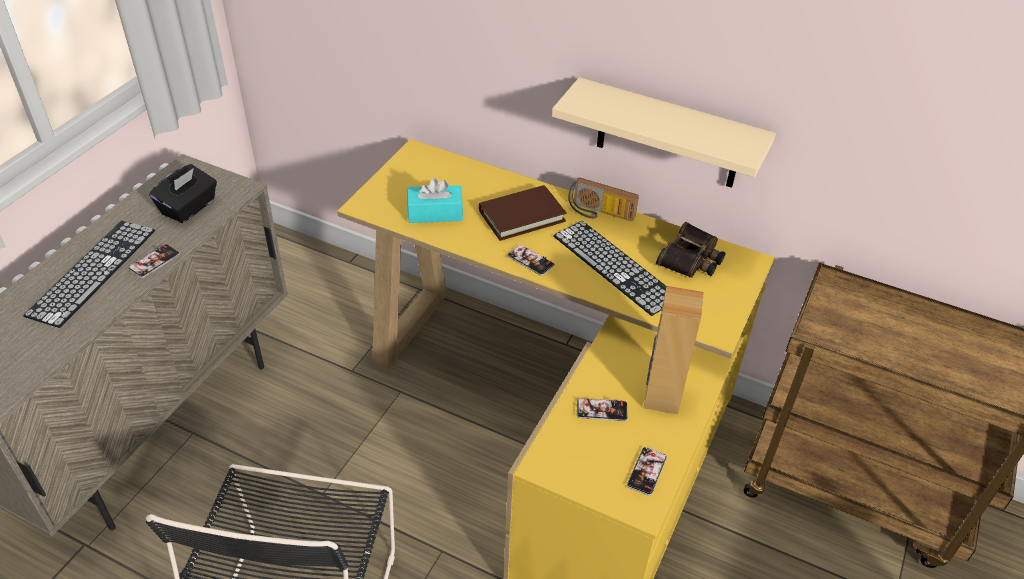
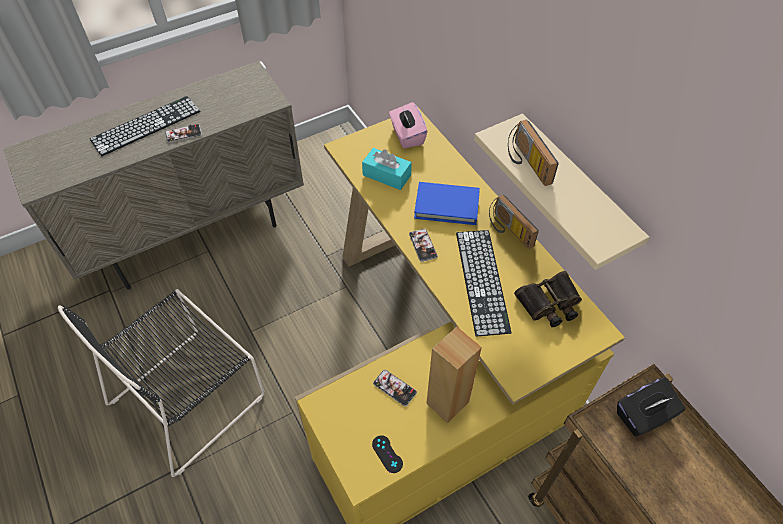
camera: 35 degrees right, 10 degrees up
black tissue box [149,164,217,223] -> black tissue box moved to [617,377,685,437]
brown book [479,185,567,241] -> blue book [414,182,480,225]
phone [627,447,667,496] -> black game controller [372,435,403,473]
none -> pink tissue box [389,102,428,149]
none -> radio [508,120,559,186]

